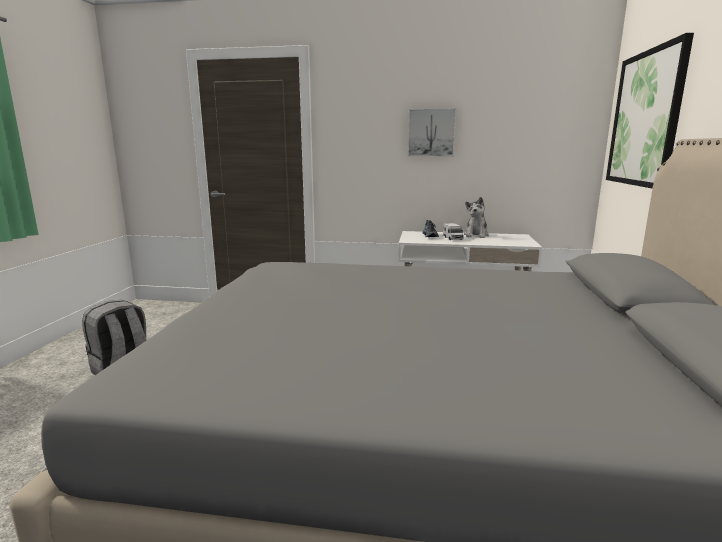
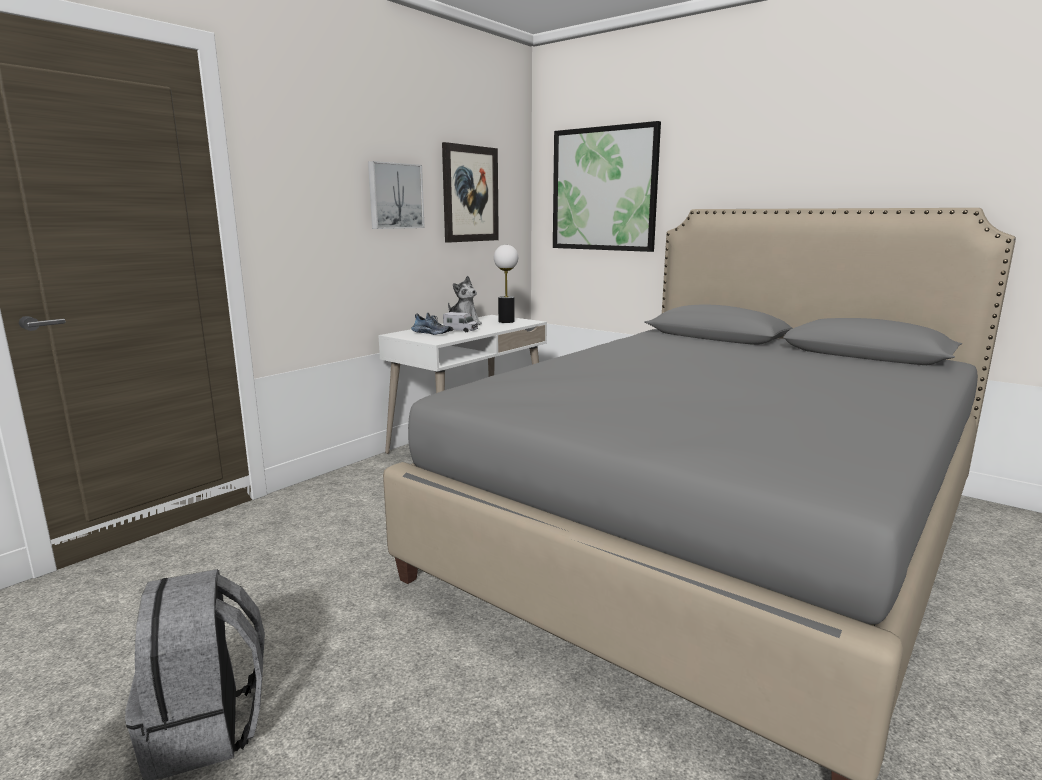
camera: 60 degrees left, 0 degrees up
none -> picture [442,142,499,243]
none -> table lamp [494,245,518,323]

